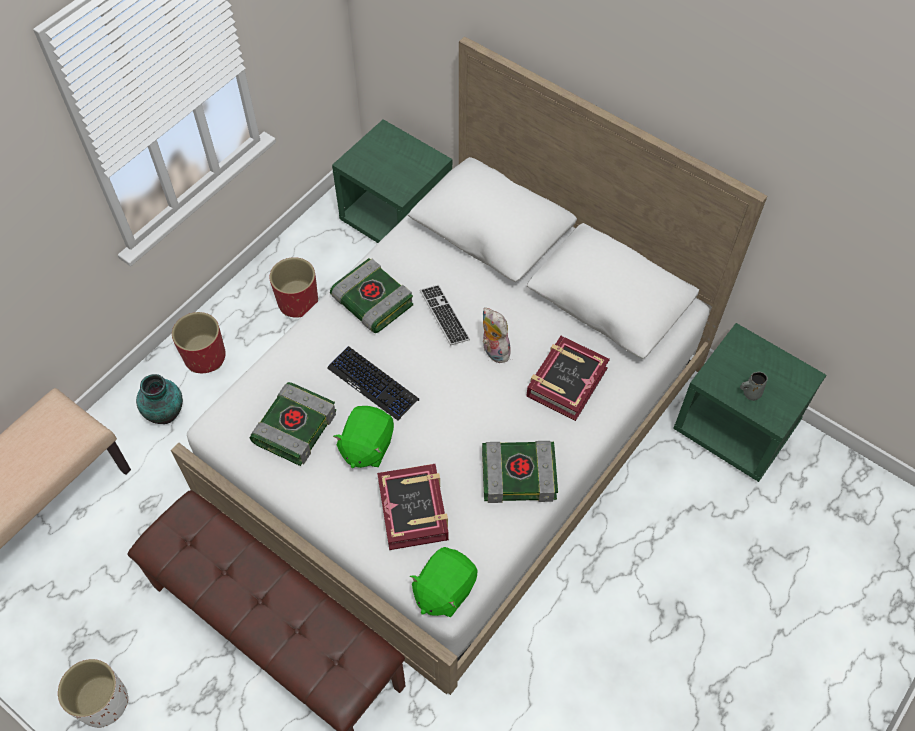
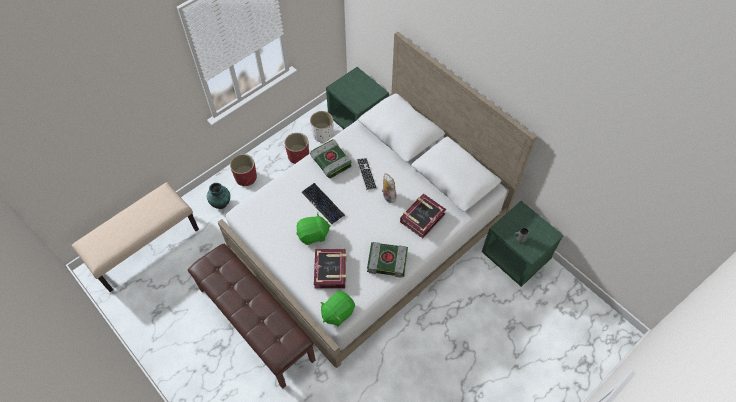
camera: 10 degrees right, 0 degrees up
white planter [58,659,128,728] -> white planter moved to [310,111,333,143]
book [250,382,336,466] -> none
green plush toy [333,406,394,468] -> green plush toy turned 135 degrees counterclockwise [296,213,331,245]

